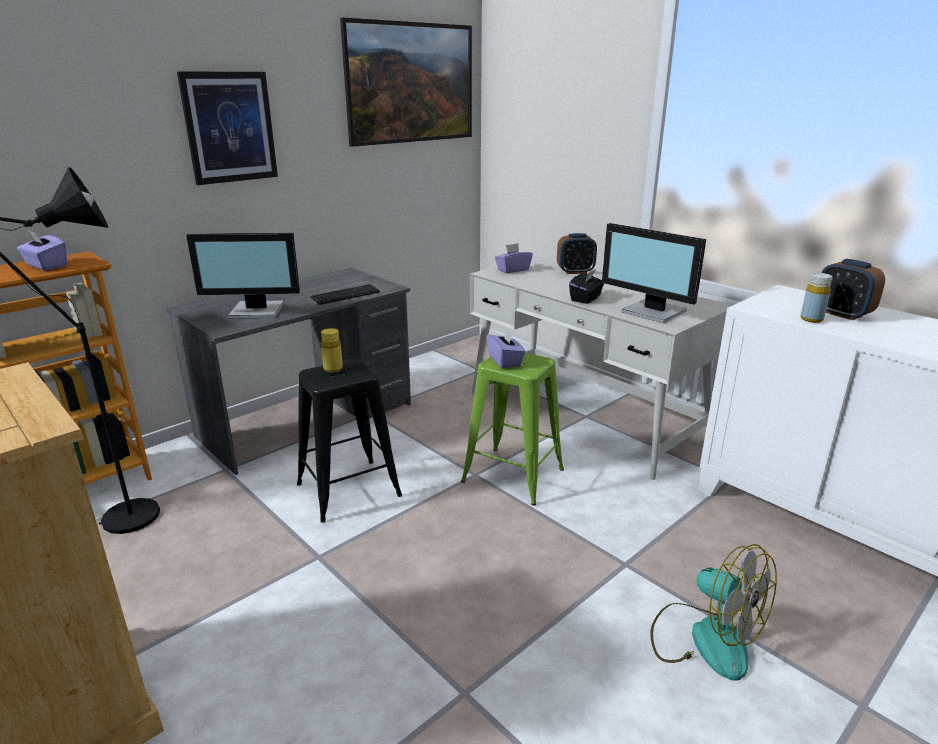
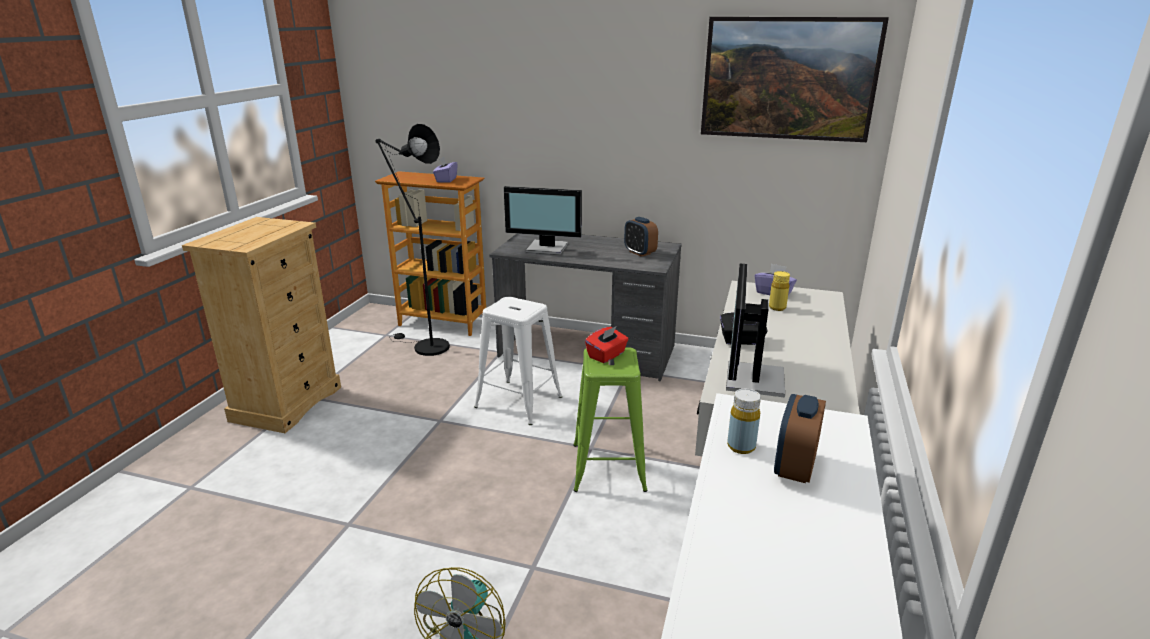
camera: 60 degrees right, 0 degrees up
picture [177,72,278,185] -> none
monitor [186,232,300,319] -> monitor turned 45 degrees counterclockwise [504,186,582,255]
black stool [297,359,402,523] -> white stool [474,297,562,425]
keyboard [310,284,380,305] -> none
yellow bottle [321,328,343,373] -> yellow bottle moved to [769,271,790,311]
purple tissue box [487,328,526,368] -> red tissue box [585,326,629,363]
alarm clock [557,233,597,274] -> alarm clock moved to [624,217,658,257]

